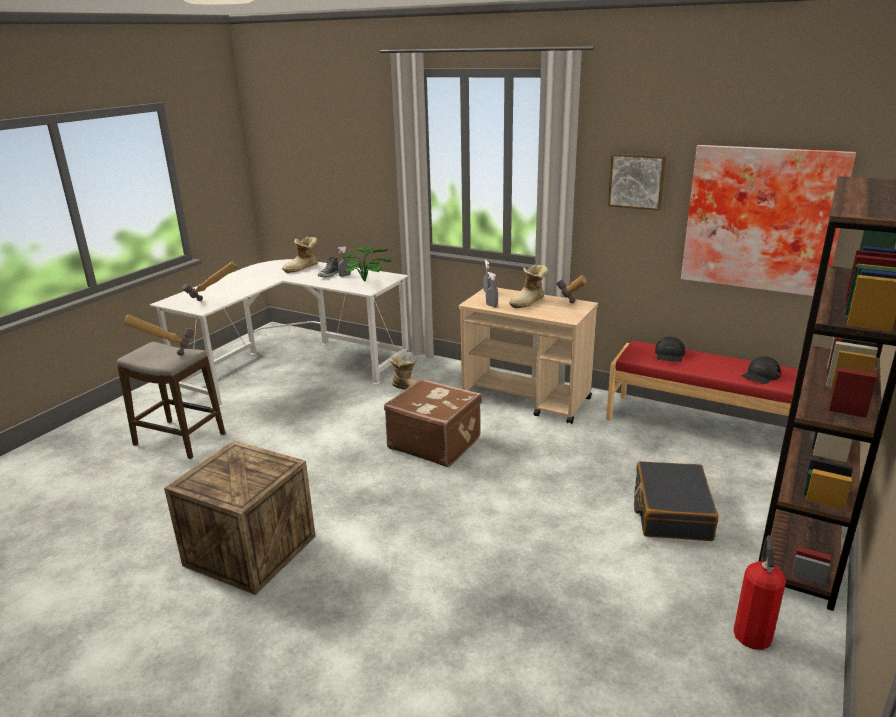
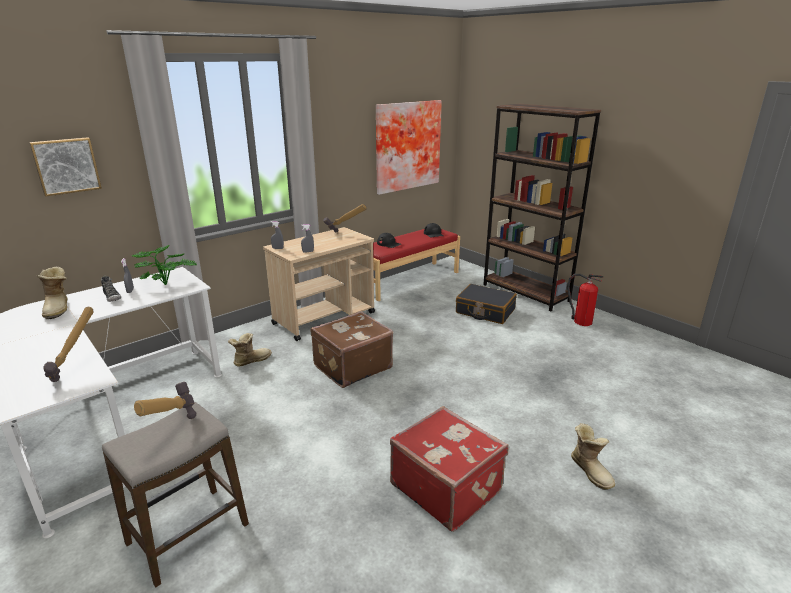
camera: 70 degrees left, 0 degrees up
crate [164,440,316,595] -> red suitcase [390,406,509,532]
boot [509,265,548,308] -> boot moved to [571,423,615,490]
picture [608,153,666,211] -> picture moved to [29,137,102,197]

